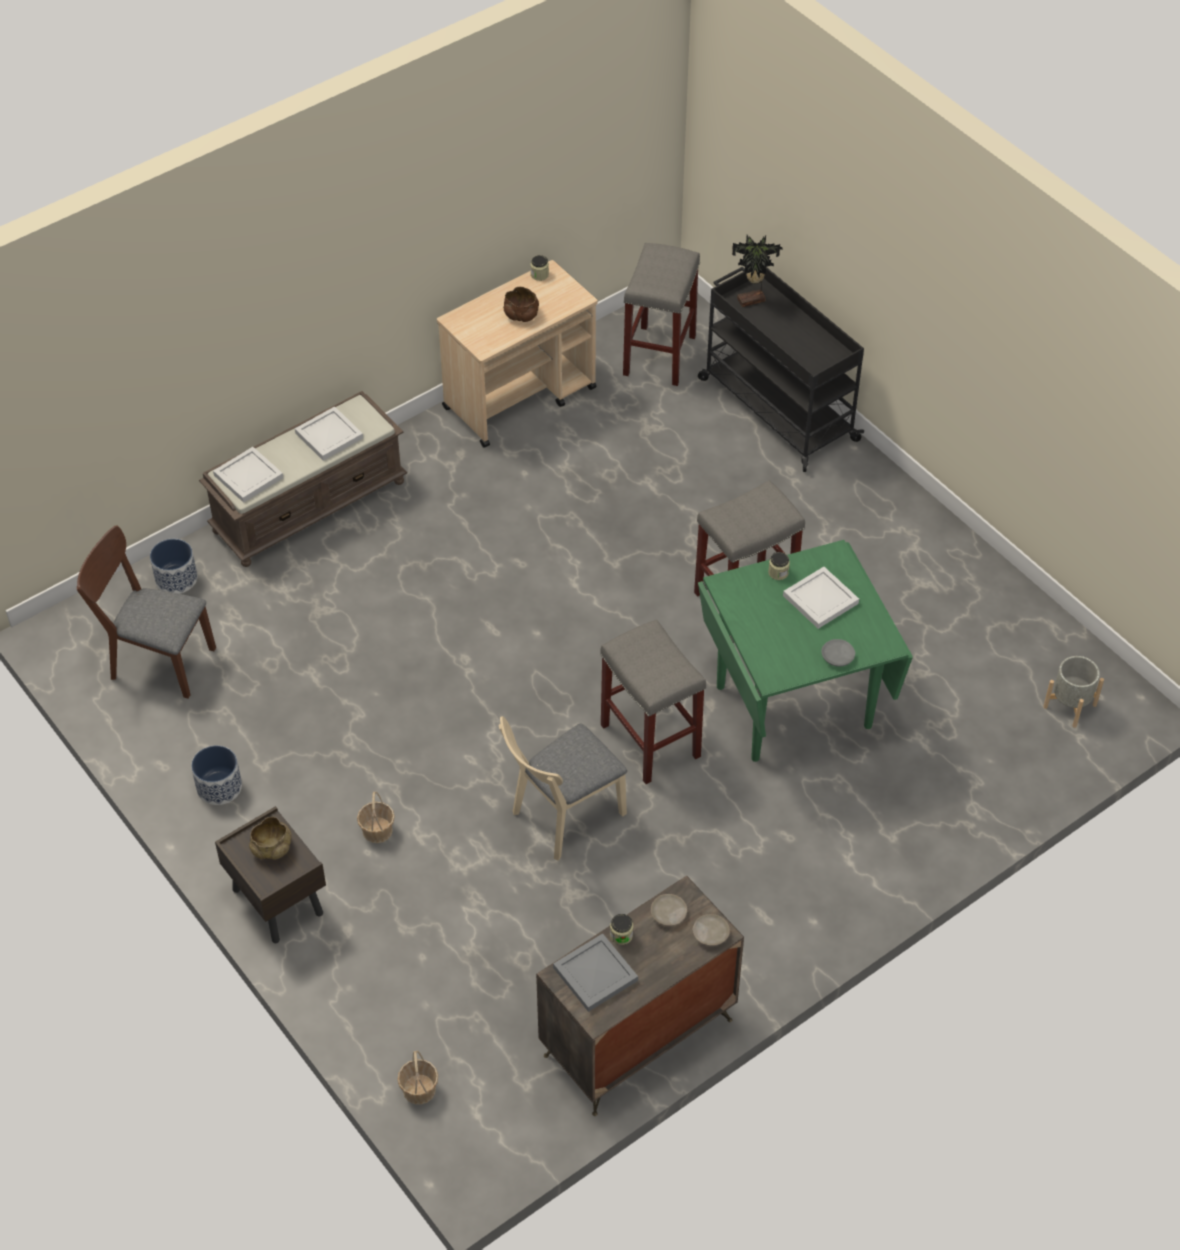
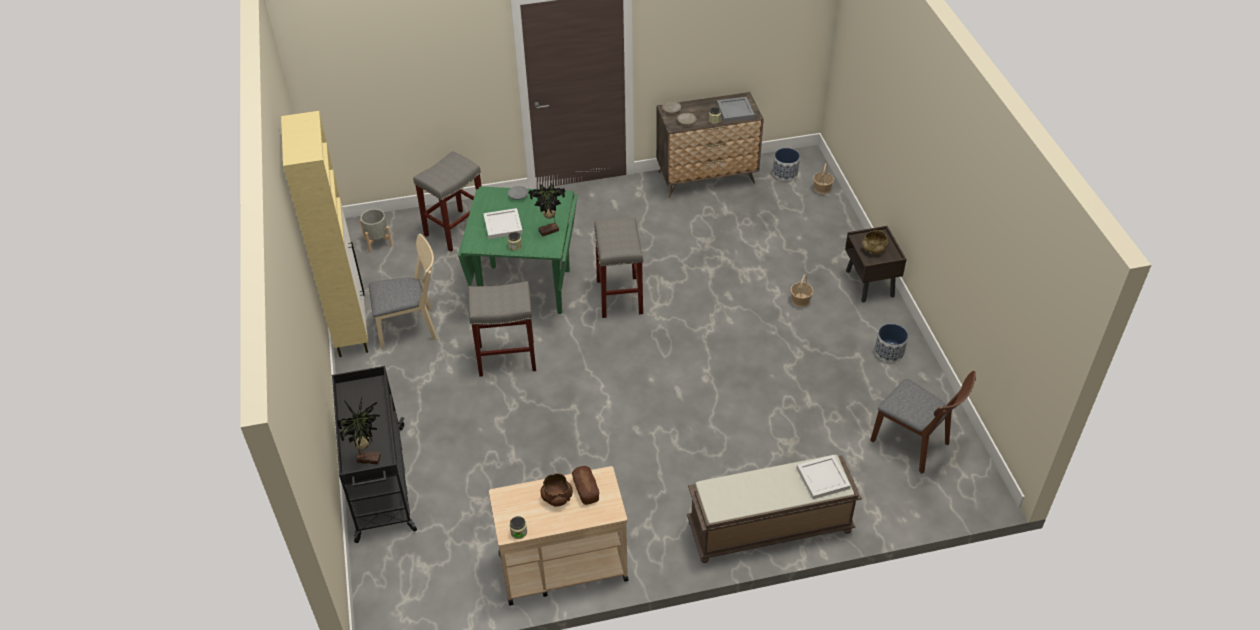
camera: 155 degrees left, 5 degrees down
planter [150,539,197,594] -> planter moved to [773,148,800,181]
white tray [295,406,363,461] -> none
beige chair [499,716,627,861] -> beige chair moved to [369,234,438,349]
grey stool [623,243,700,386] -> grey stool moved to [413,151,482,252]
none -> beige cabinet [281,111,368,357]
none -> potted plant [528,183,565,237]
none -> bread [572,466,599,505]

